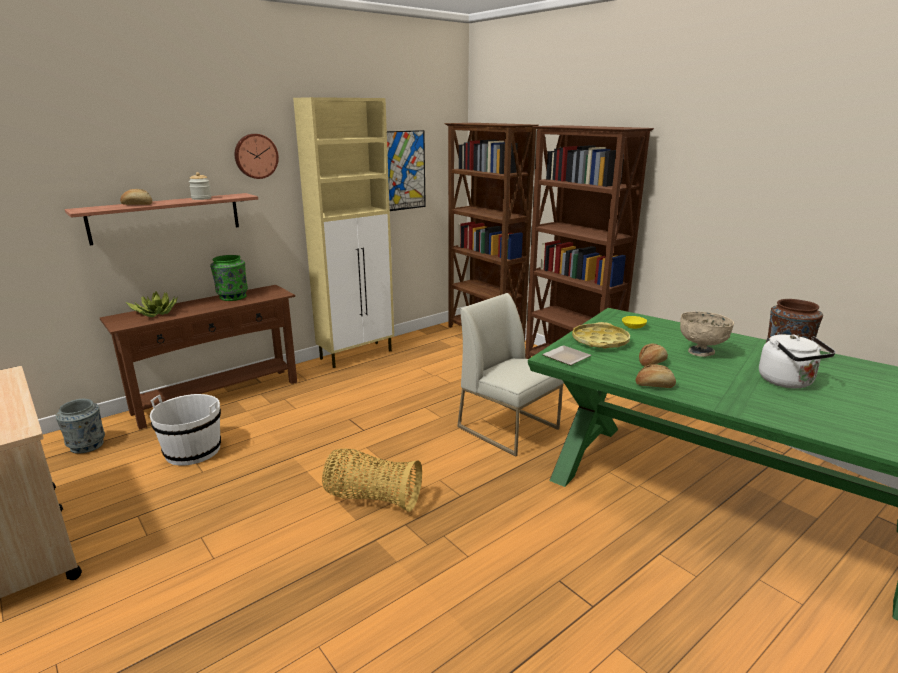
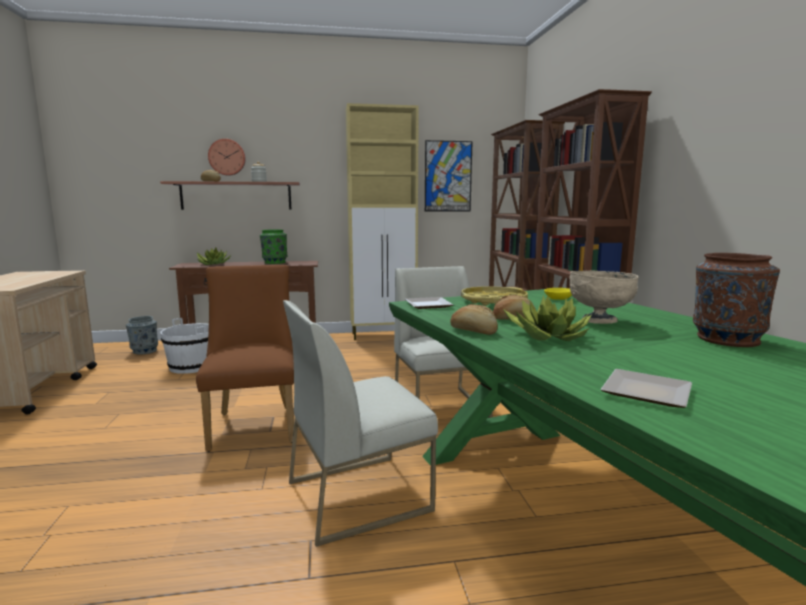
camera: 30 degrees right, 10 degrees down
wall clock [235,134,279,179] -> wall clock moved to [208,139,246,176]
basket [322,448,422,512] -> brown chair [196,265,294,452]
white kettle [759,334,836,388] -> none
none -> white chair [283,300,438,547]
none -> potted plant [503,295,592,341]
none -> plate [600,369,692,408]

